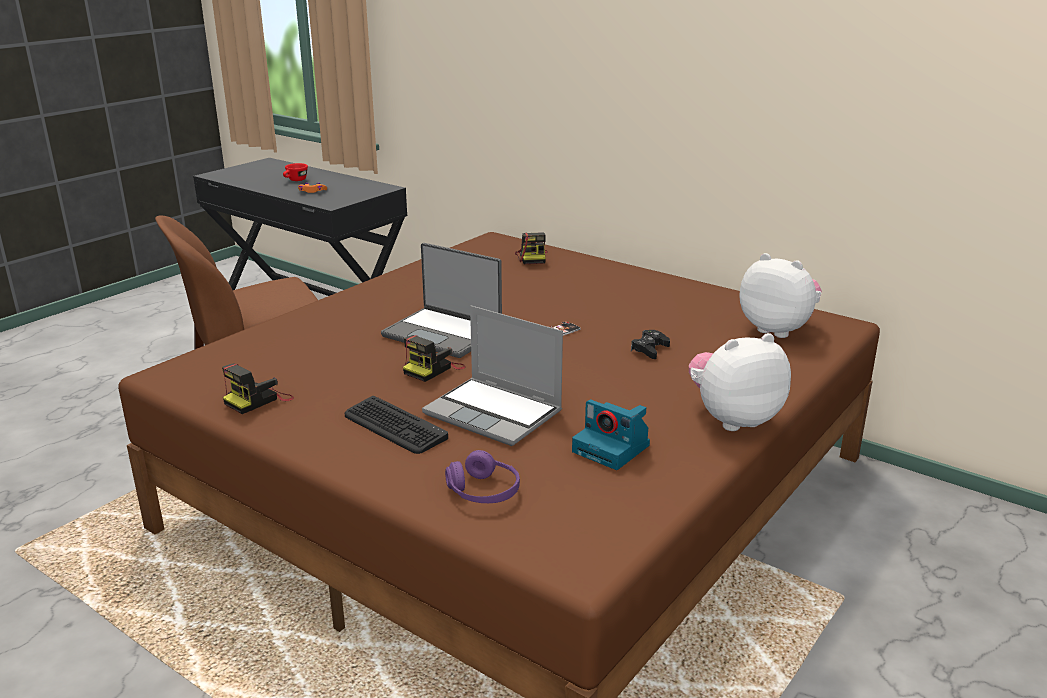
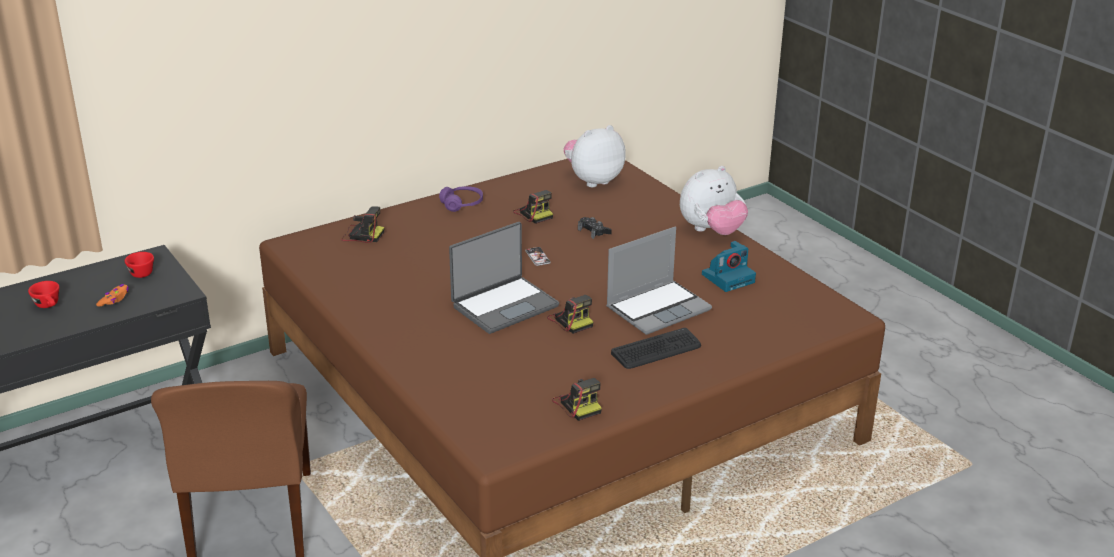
camera: 70 degrees left, 5 degrees up
purple headphones [445,450,520,503] -> purple headphones moved to [439,186,483,212]
plush toy [689,333,791,431] -> plush toy turned 120 degrees counterclockwise [680,166,748,235]
none -> red cup [125,252,154,278]
none -> camera [513,190,553,224]

